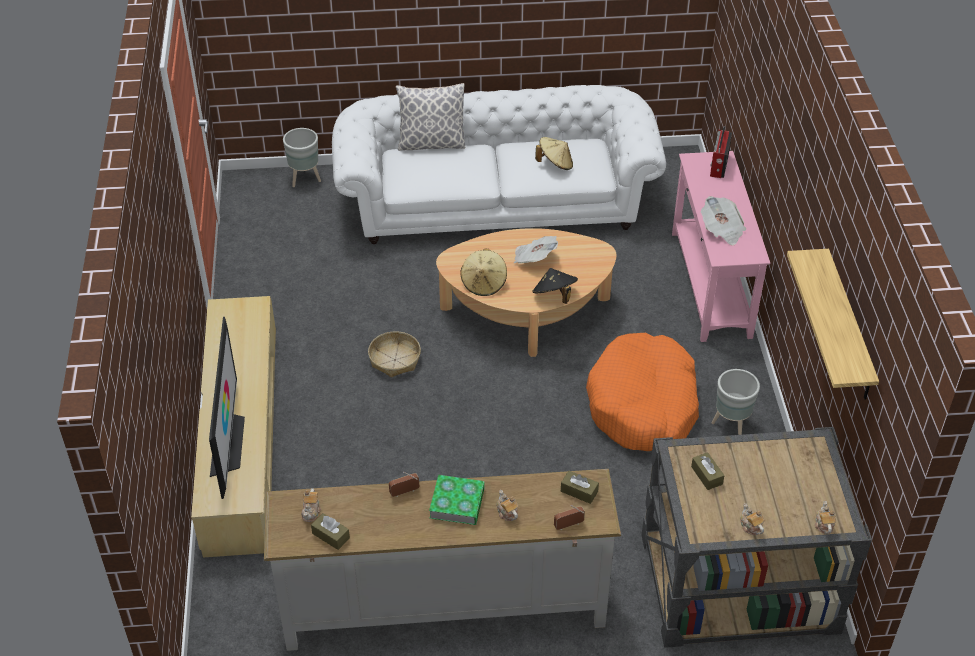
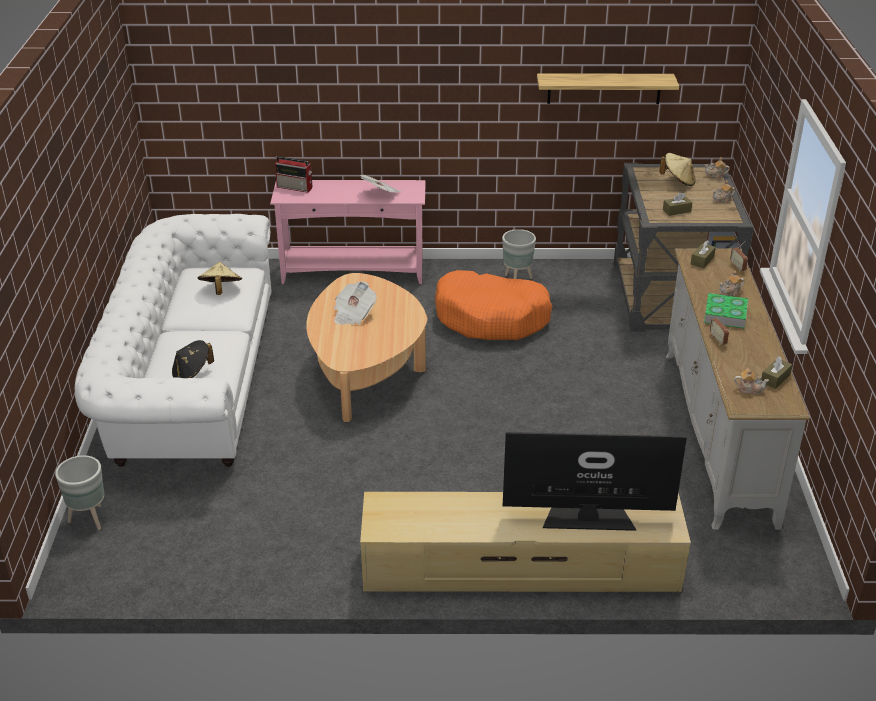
camera: 85 degrees left, 10 degrees down
basket [368,331,421,378] -> none
pillow [396,83,465,151] -> none
beige hat [460,248,507,296] -> beige hat moved to [659,153,696,186]
black hat [532,268,578,304] -> black hat moved to [172,340,214,378]

